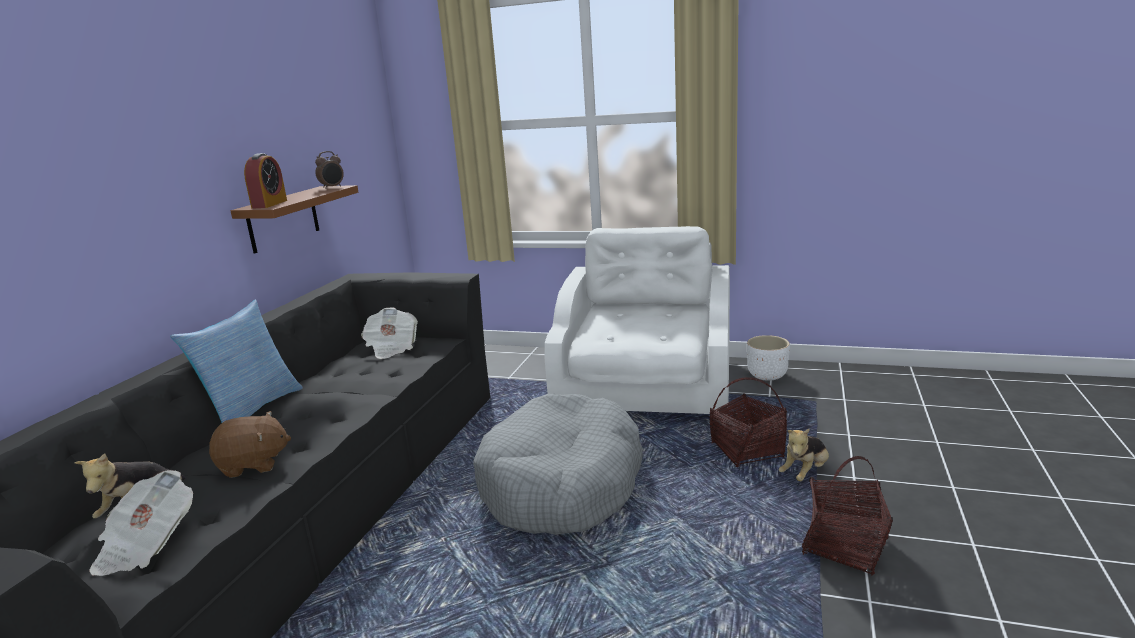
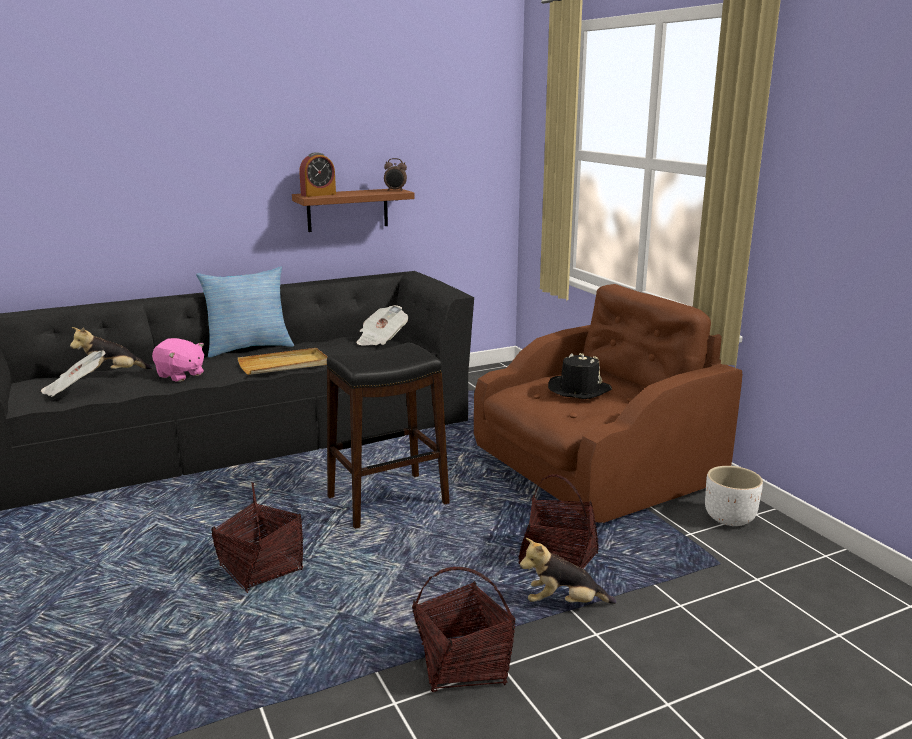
camera: 45 degrees right, 0 degrees up
brown plush toy [209,411,291,478] -> pink plush toy [152,338,204,382]
grey dog bed [473,393,643,535] -> black stool [327,342,450,529]
white armchair [545,226,730,415] -> brown armchair [474,284,742,523]
none -> basket [211,482,303,593]
none -> beige tray [237,348,328,375]
none -> black hat [548,353,612,399]

